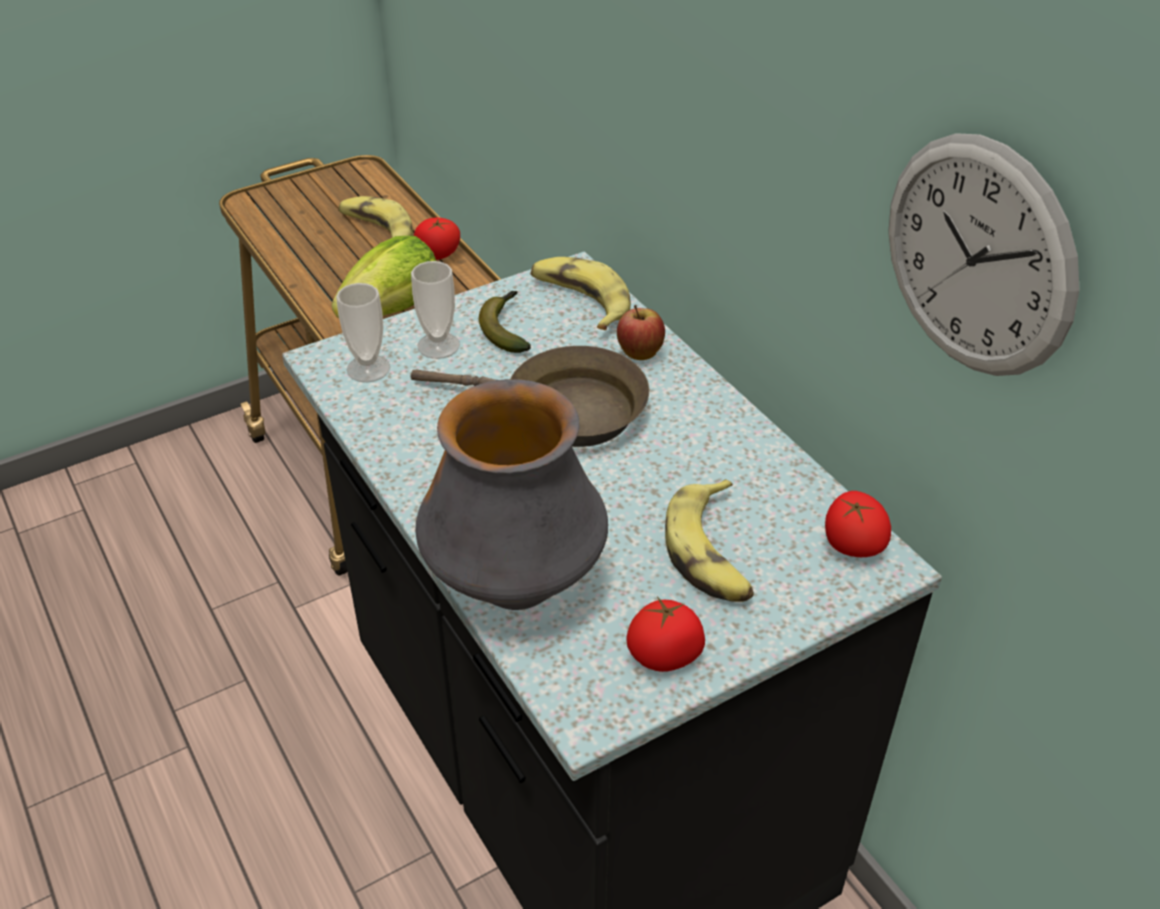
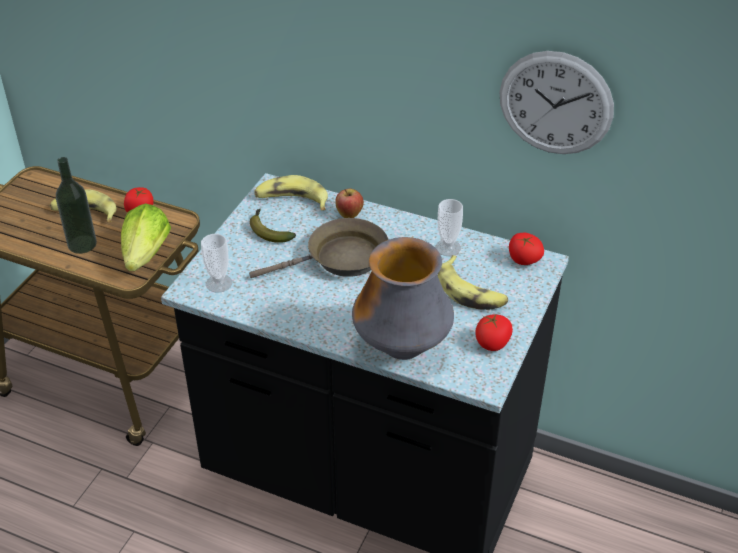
camera: 35 degrees left, 0 degrees up
cup [411,261,460,359] -> cup moved to [435,199,463,256]
none -> bottle [56,157,97,254]

